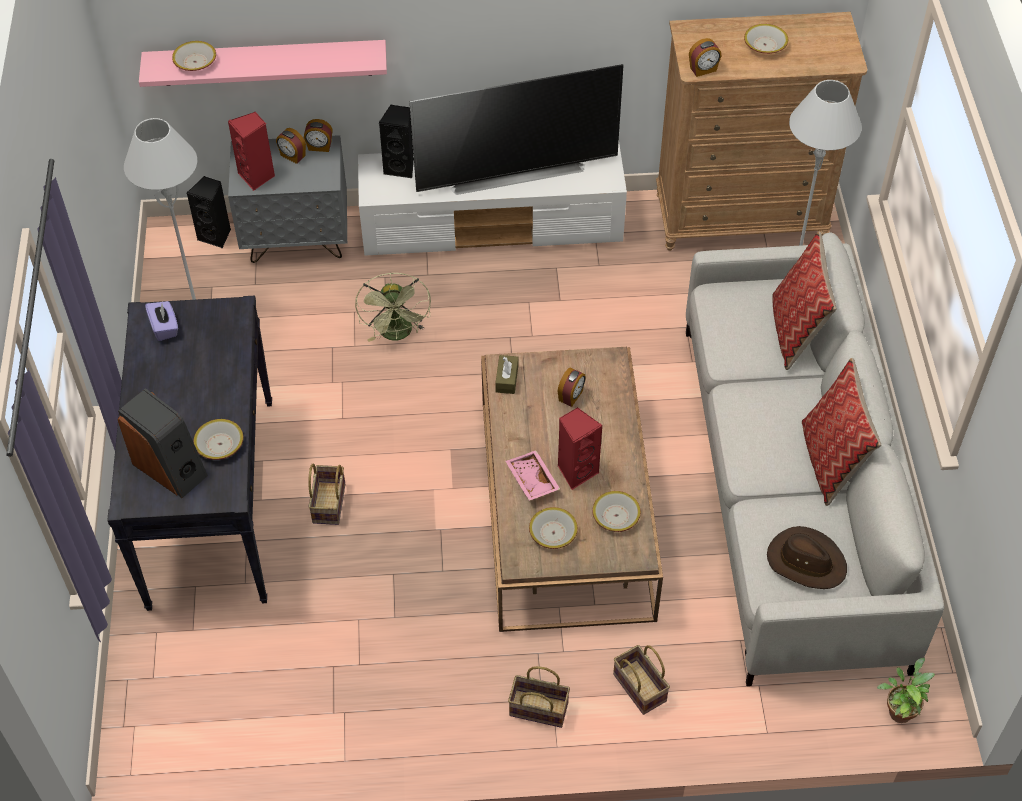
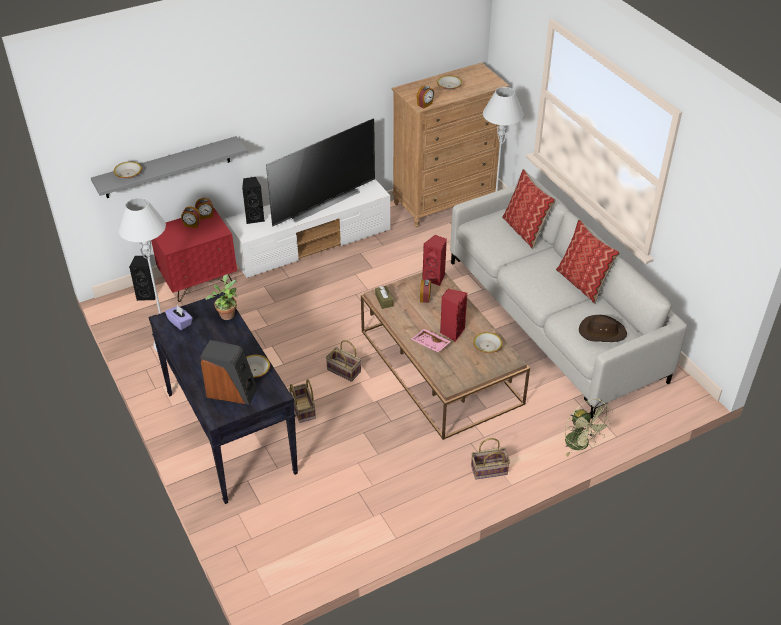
camera: 25 degrees left, 10 degrees down
pink shelf [139,40,387,87] -> grey shelf [91,136,247,198]
red speaker [228,112,275,191] -> red speaker moved to [422,235,447,286]
grey nightstand [228,135,347,263] -> red nightstand [151,208,237,302]
green fan [355,272,431,342] -> green fan moved to [565,399,613,456]
bowl [529,507,578,549] -> none
basket [613,645,670,715] -> basket moved to [326,340,361,382]
potted plant [877,658,935,723] -> potted plant moved to [205,274,237,320]

